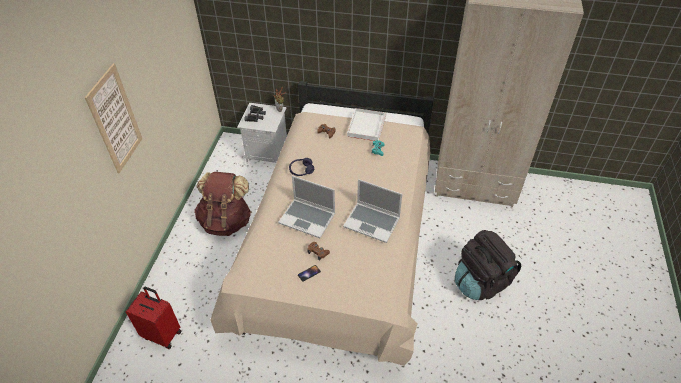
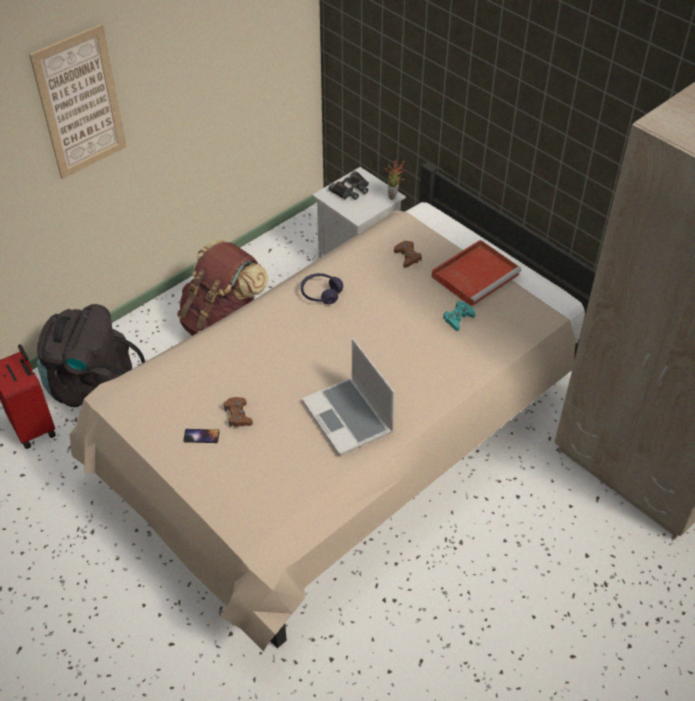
camera: 35 degrees right, 0 degrees up
laptop [278,176,335,238] -> none
white tray [347,108,387,141] -> red tray [431,240,521,307]
black backpack [454,230,521,300] -> black backpack moved to [37,304,145,407]

